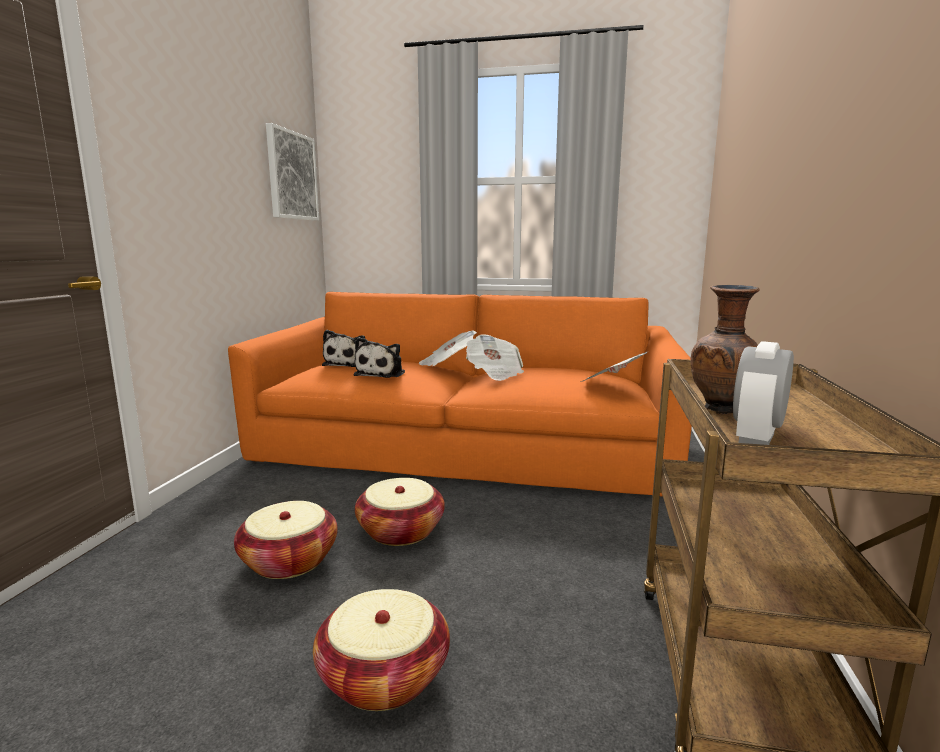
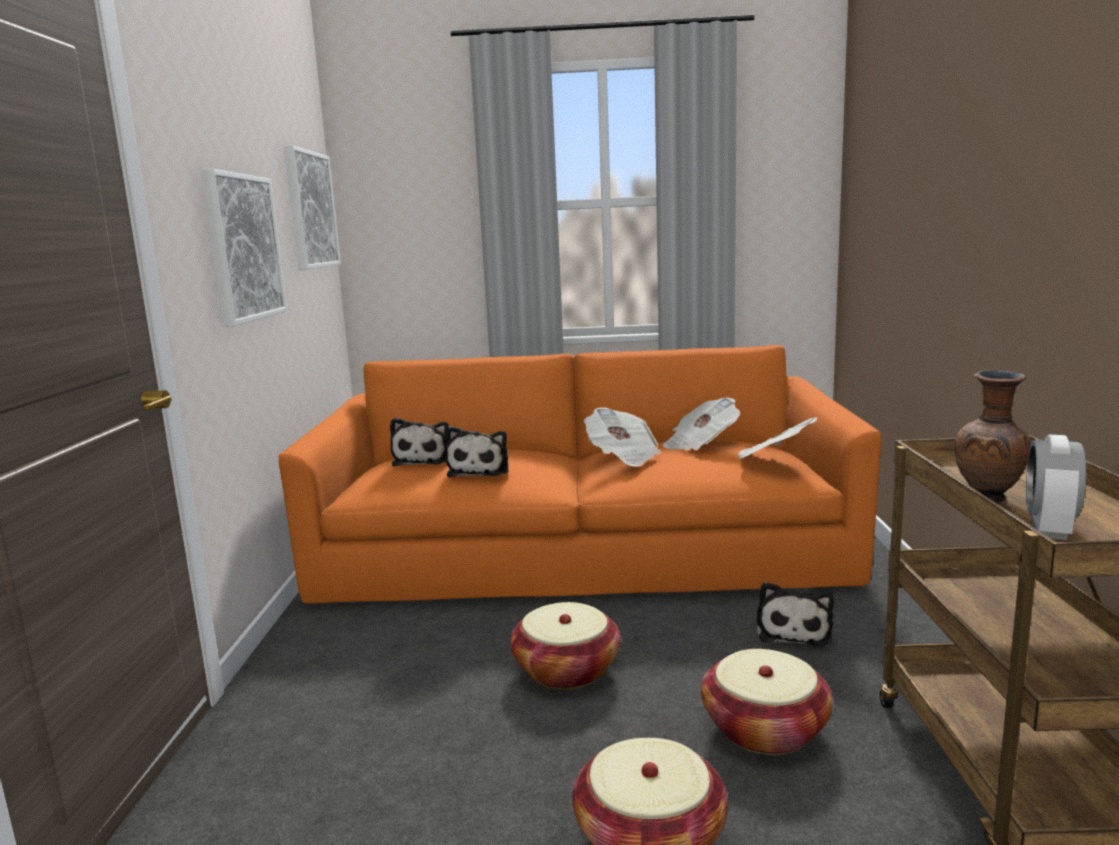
camera: 10 degrees left, 0 degrees up
basket [234,501,338,579] -> basket moved to [701,649,833,755]
newspaper [419,331,477,366] -> newspaper moved to [663,397,740,450]
none -> picture [201,168,287,327]
none -> plush toy [757,582,834,647]

